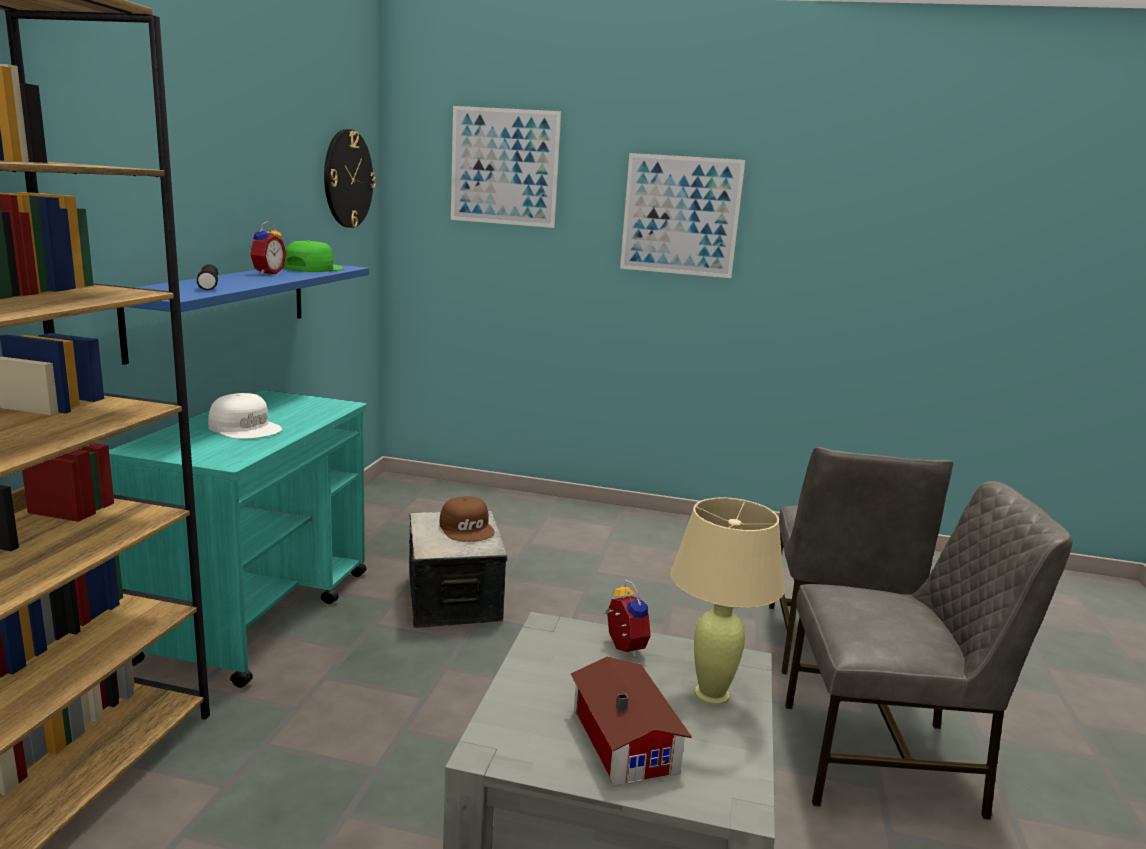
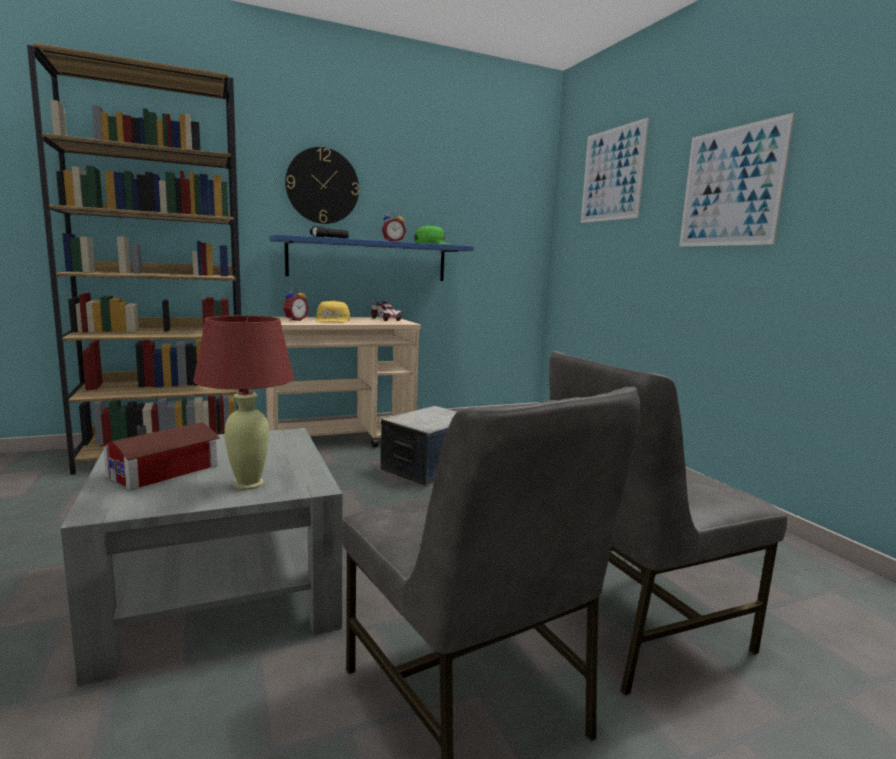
camera: 55 degrees right, 5 degrees down
turquoise cart [109,390,367,688] -> beige cart [266,317,421,447]
white cap [208,393,282,439] -> yellow cap [315,300,350,322]
wall clock [324,129,376,228] -> wall clock moved to [285,147,359,224]
brown cap [440,496,495,542] -> none
alarm clock [605,580,651,657] -> alarm clock moved to [283,287,309,321]
beige table lamp [671,497,785,705] -> red table lamp [193,315,294,490]
none -> toy car [370,299,402,321]

